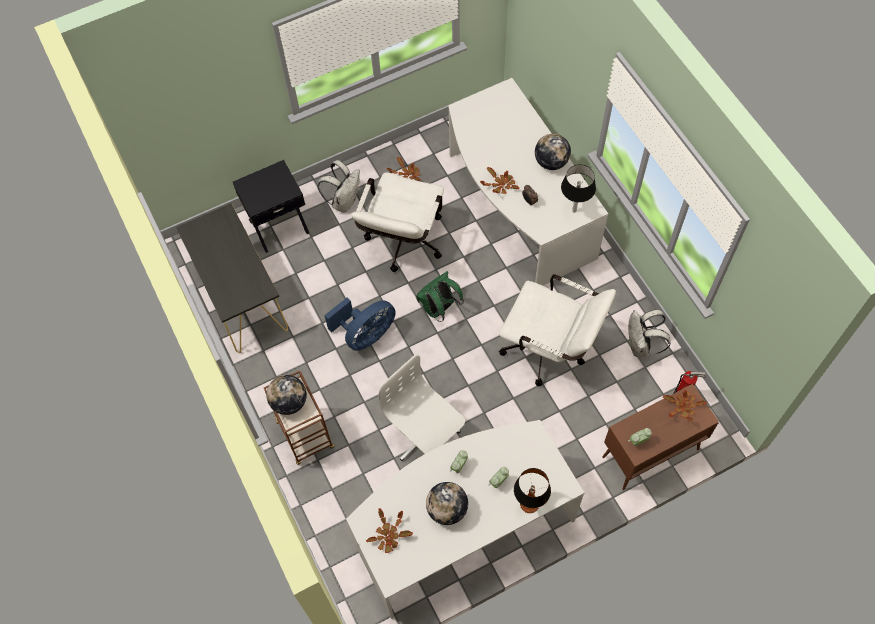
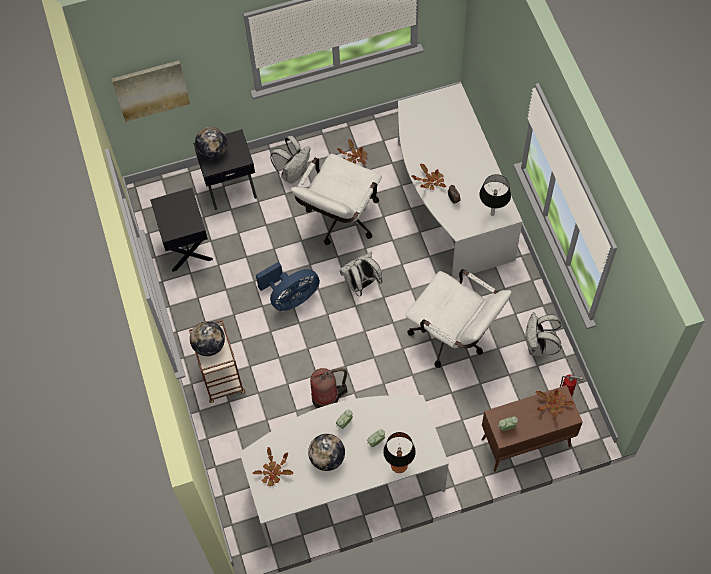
camera: 10 degrees right, 0 degrees up
black console table [176,203,288,353] -> black nightstand [150,188,213,272]
white office chair [379,355,465,461] -> fire extinguisher [310,368,347,408]
green backpack [416,271,464,322] -> white backpack [340,251,382,296]
globe [535,134,571,170] -> globe moved to [195,127,227,159]
none -> picture [112,60,190,122]

